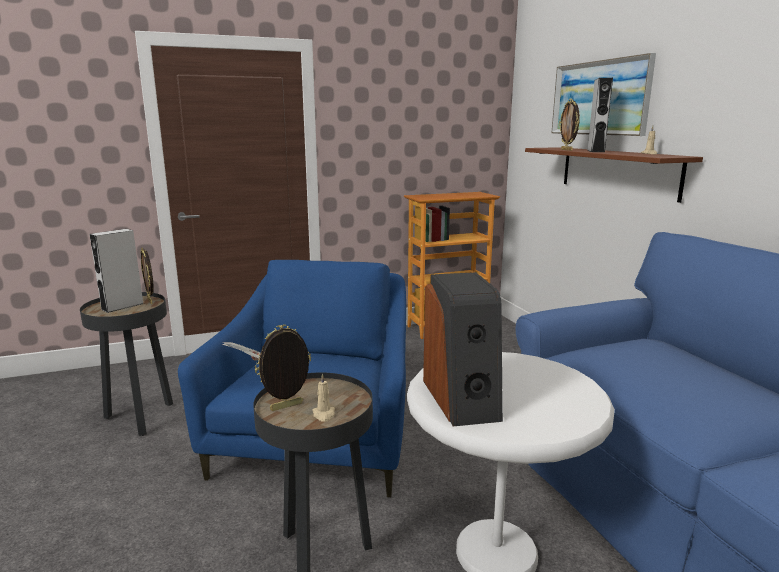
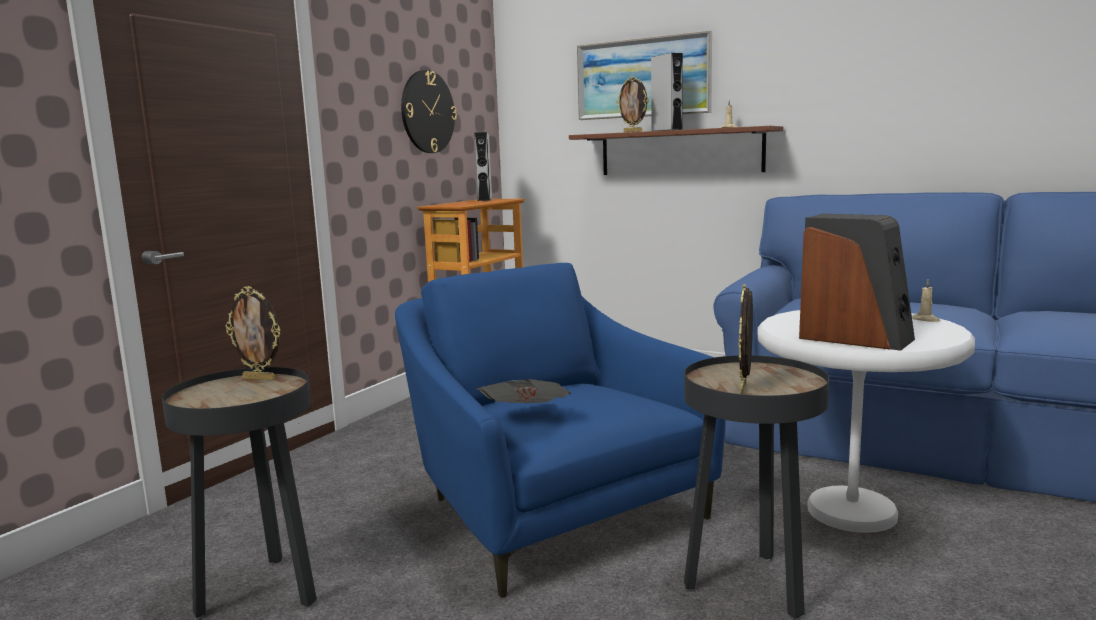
camera: 40 degrees left, 5 degrees down
grey speaker [90,229,144,313] -> grey speaker moved to [474,132,492,201]
beige candle [312,374,335,422] -> beige candle moved to [912,279,940,322]
none -> wall clock [401,70,457,153]

